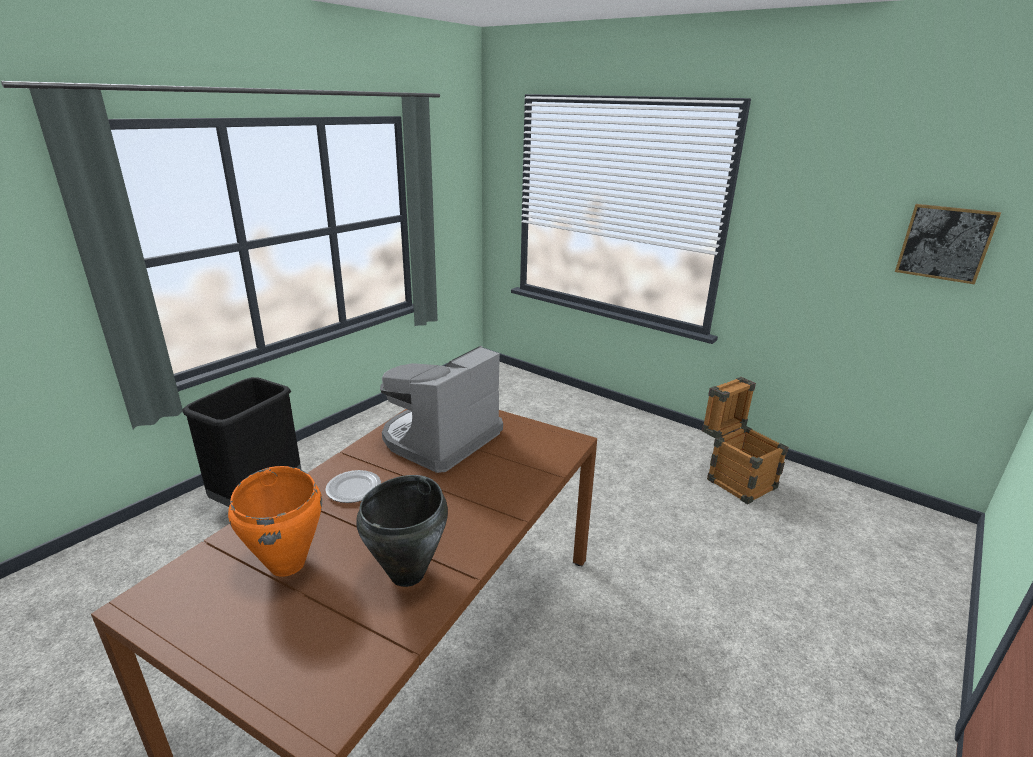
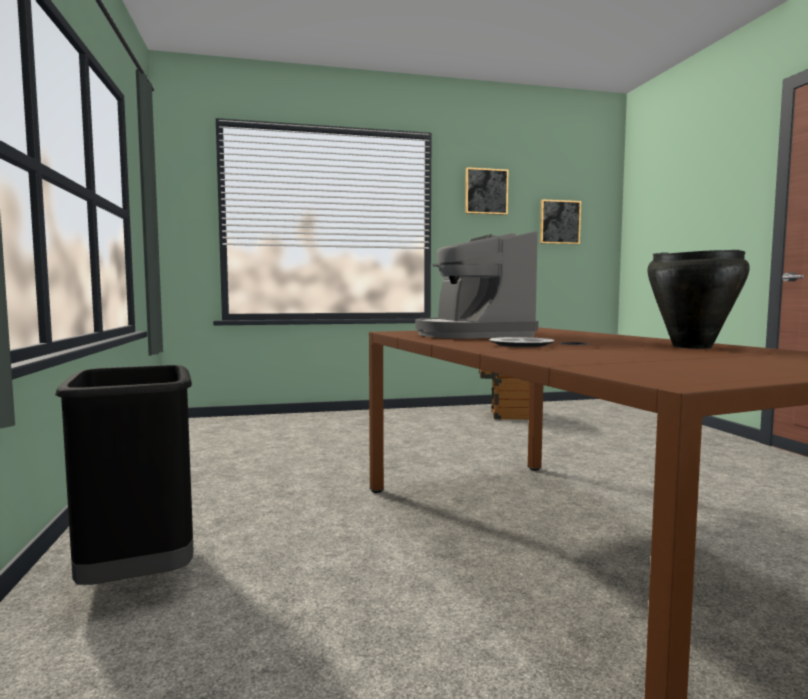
camera: 50 degrees left, 20 degrees down
orange cooking pot [228,466,322,577] -> none
none -> picture [465,167,508,215]

